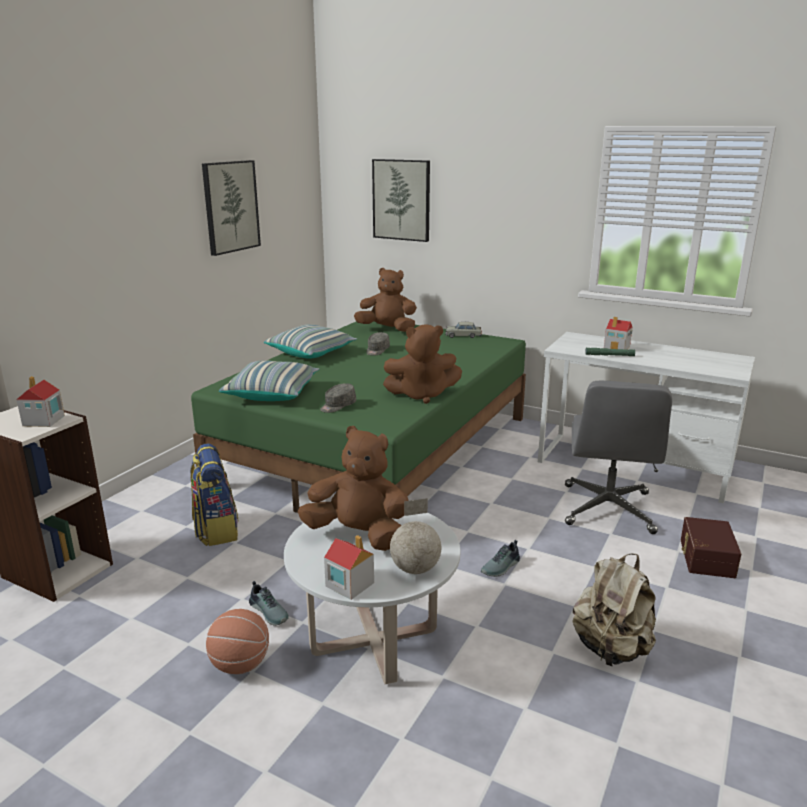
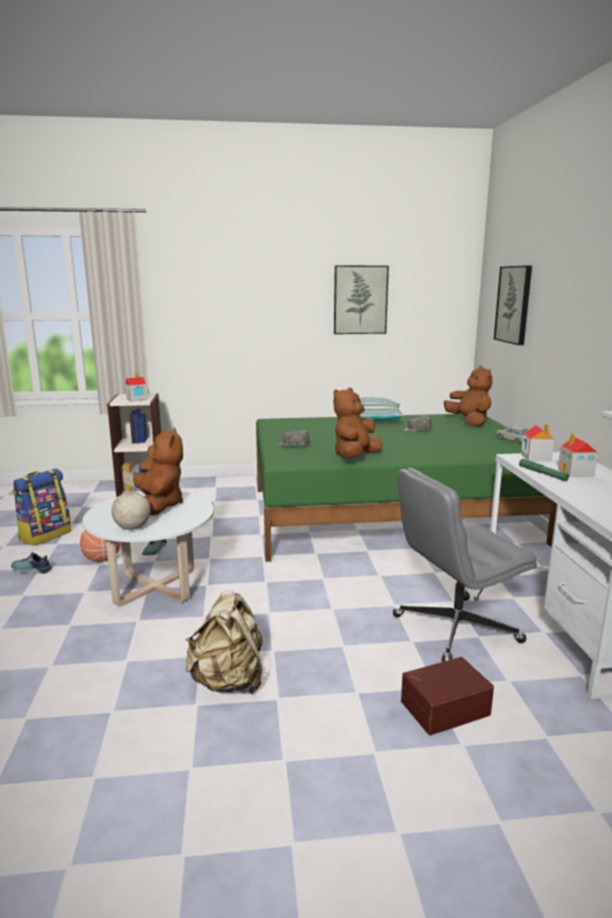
camera: 55 degrees right, 5 degrees down
backpack [191,443,239,546] -> backpack moved to [13,469,72,546]
pillow [219,360,319,401] -> none
toy house [324,535,374,600] -> toy house moved to [521,424,554,462]
brown plush toy [383,324,462,404] -> brown plush toy turned 75 degrees clockwise [333,388,382,458]
shoe [481,540,520,577] -> shoe moved to [11,552,52,574]

